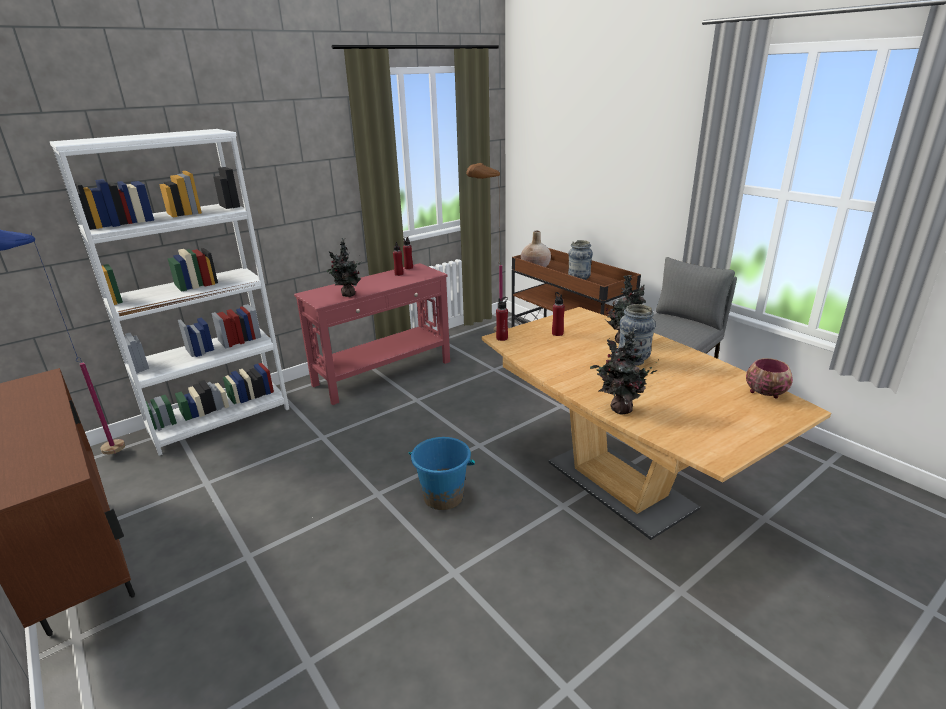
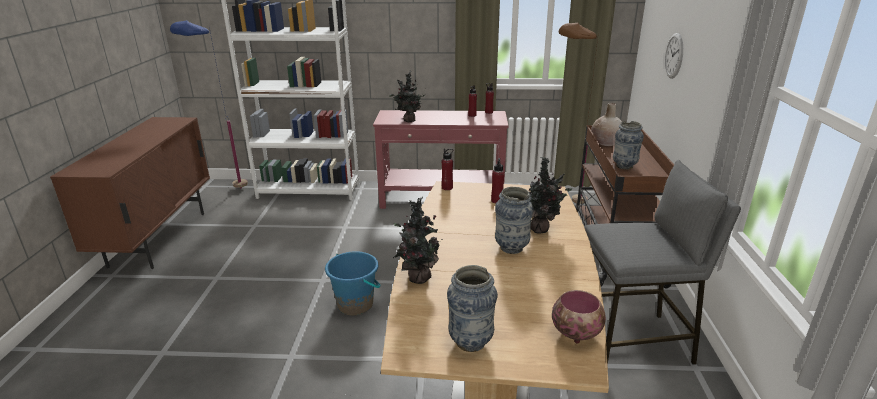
camera: 40 degrees right, 0 degrees up
none -> vase [447,265,498,352]
none -> wall clock [665,33,683,79]

